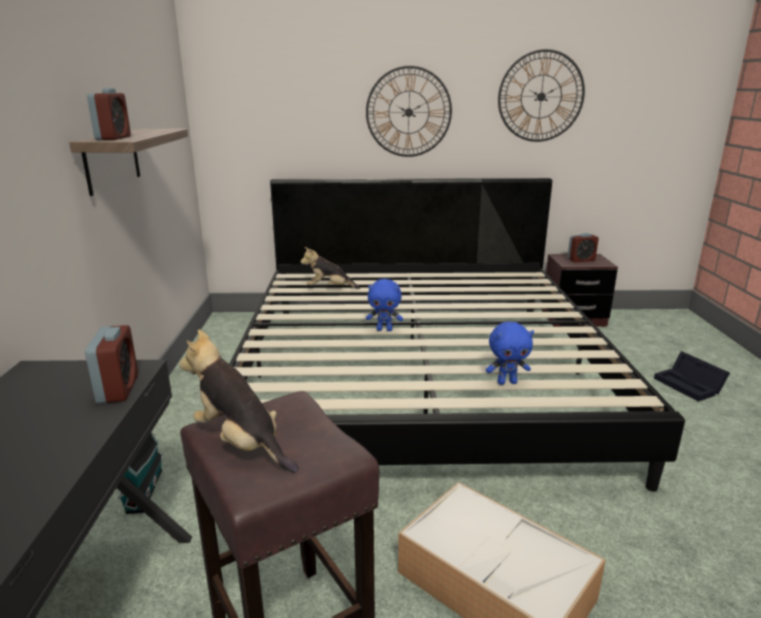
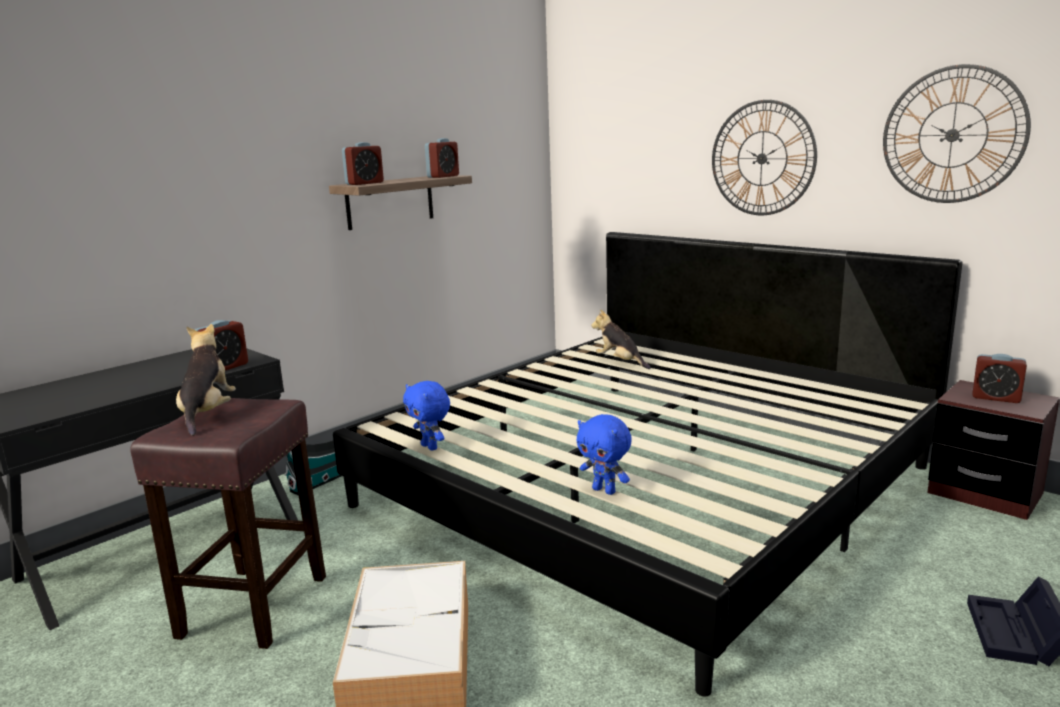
camera: 45 degrees right, 5 degrees down
blue plush toy [366,279,403,331] -> blue plush toy moved to [403,381,450,451]
none -> alarm clock [425,138,459,178]

